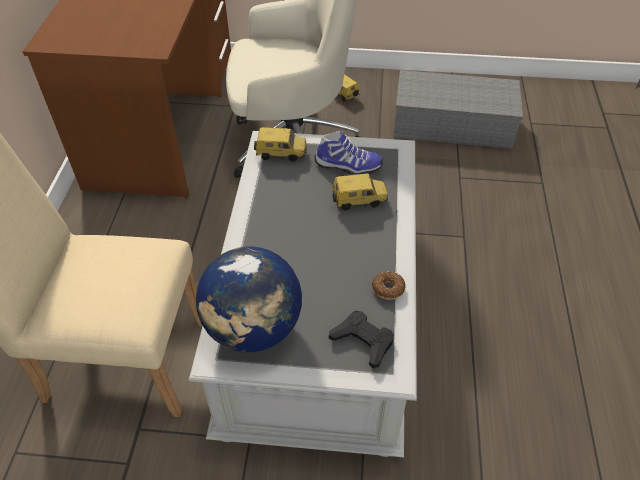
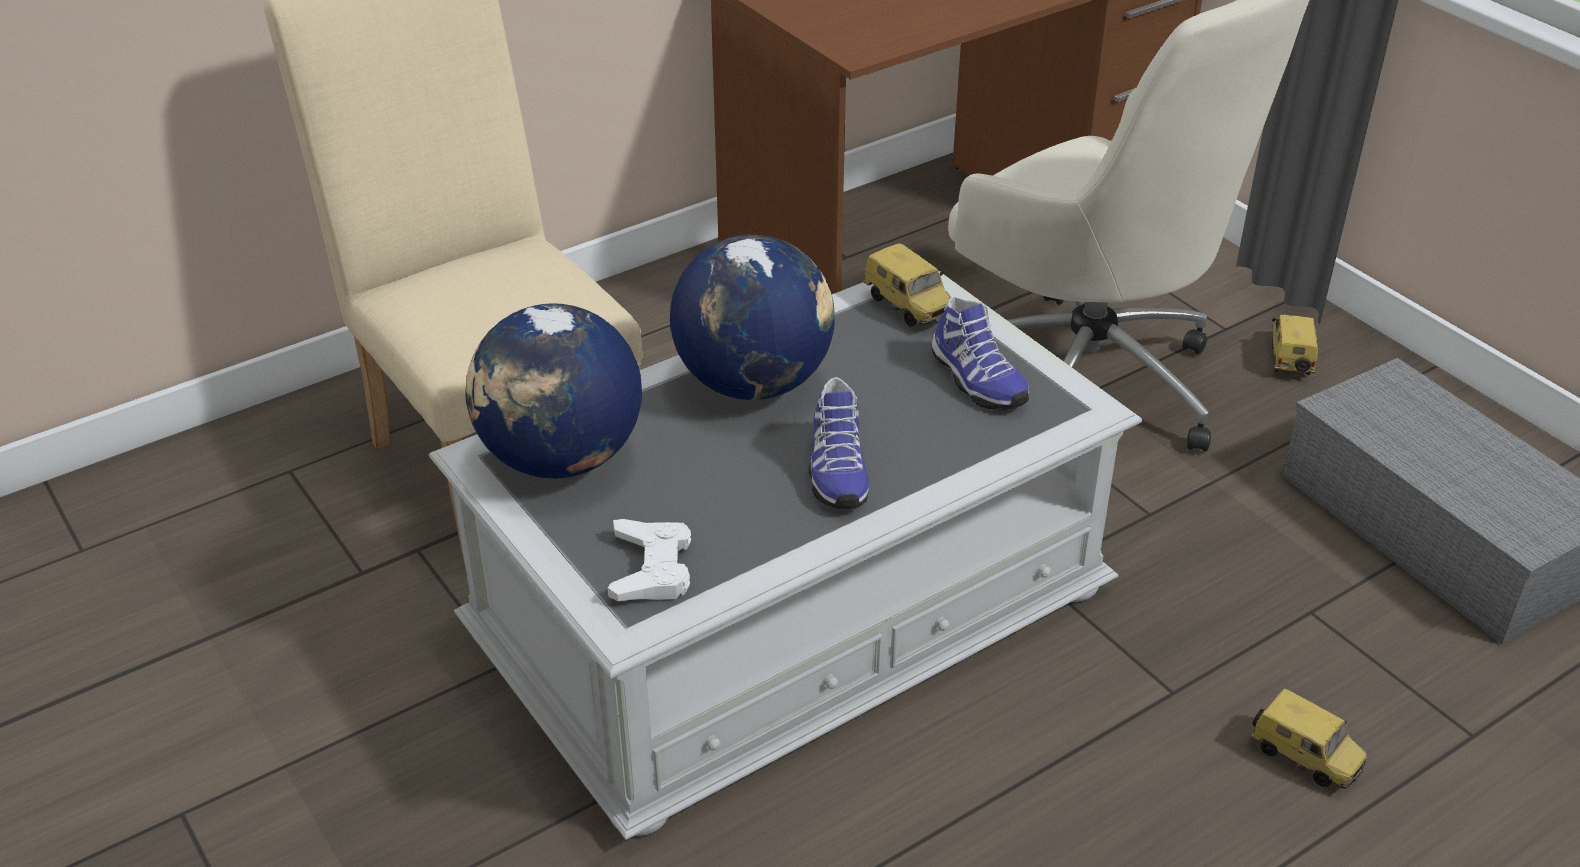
camera: 50 degrees right, 10 degrees down
black game controller [329,311,394,368] -> white game controller [608,519,691,601]
toy car [332,173,388,211] -> toy car moved to [1251,689,1367,789]
donut [372,271,406,300] -> none
none -> globe [670,235,835,400]
none -> shoe [808,377,869,509]

